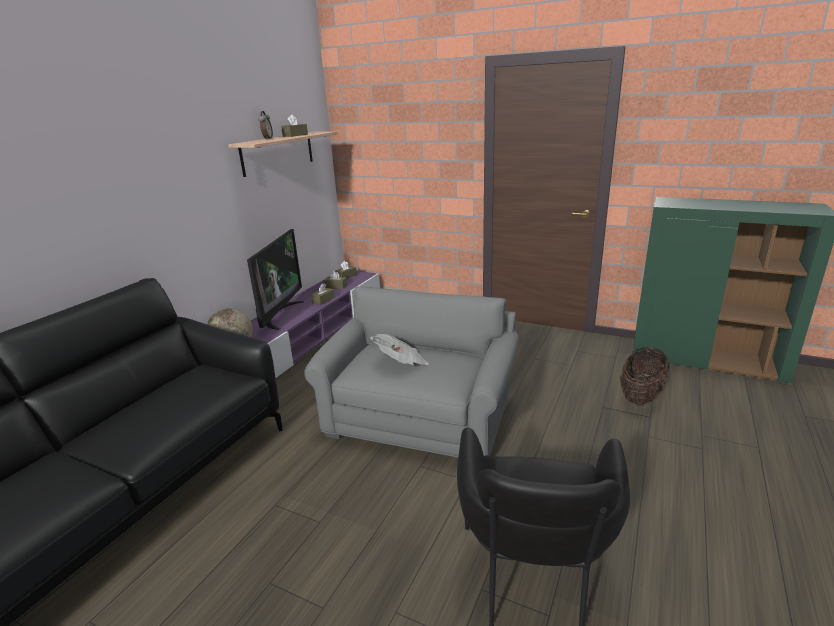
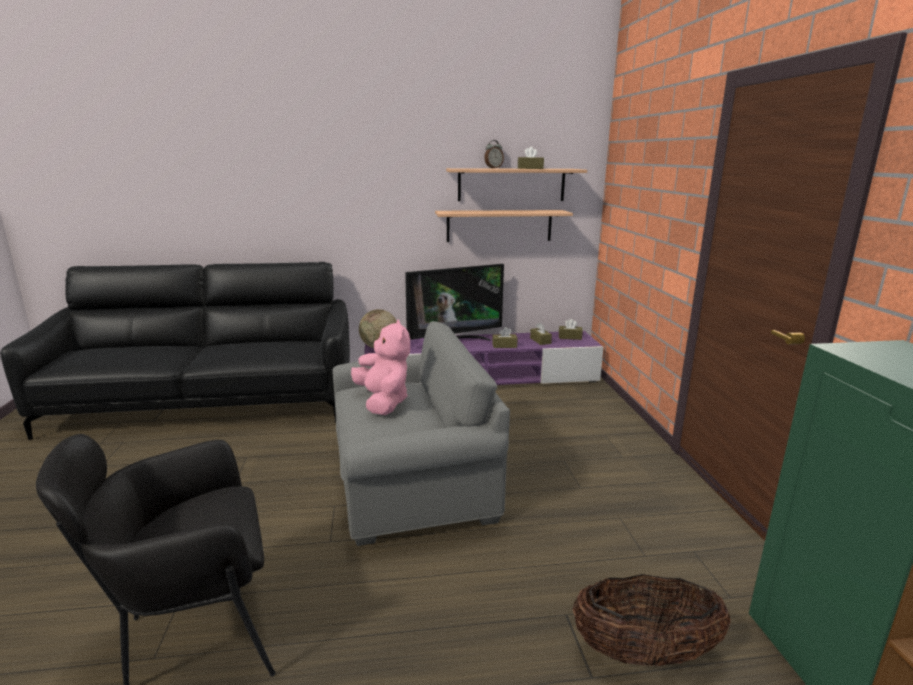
camera: 55 degrees right, 5 degrees down
newspaper [370,334,429,365] -> pink plush toy [351,319,410,415]
none -> shelf [435,210,573,242]

